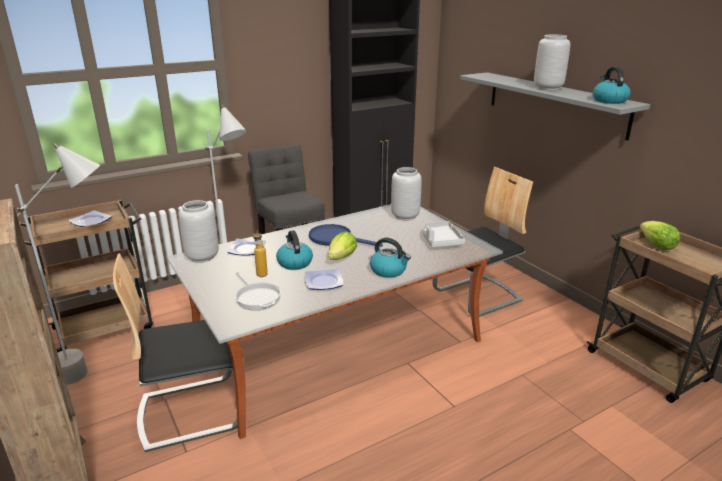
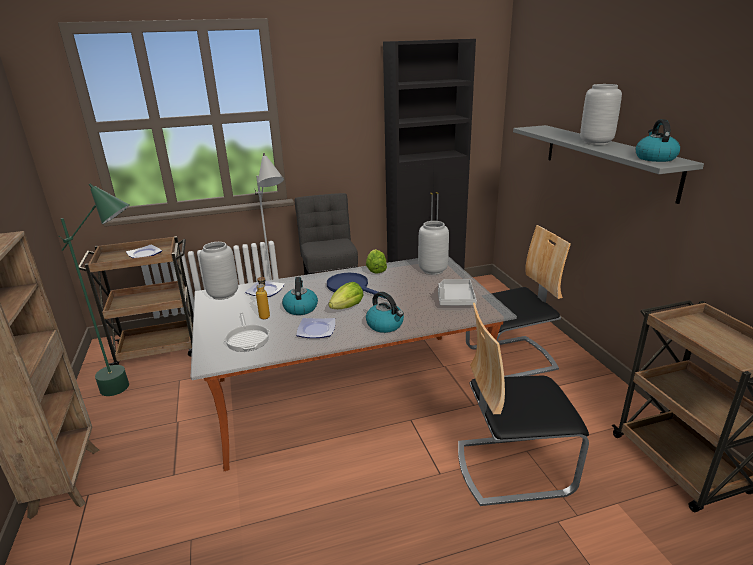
camera: 15 degrees right, 0 degrees up
grey floor lamp [14,143,100,385] -> green floor lamp [58,184,130,396]
chair [113,253,238,452] -> chair moved to [458,303,589,506]
lettuce [640,221,680,250] -> lettuce moved to [366,249,387,274]

